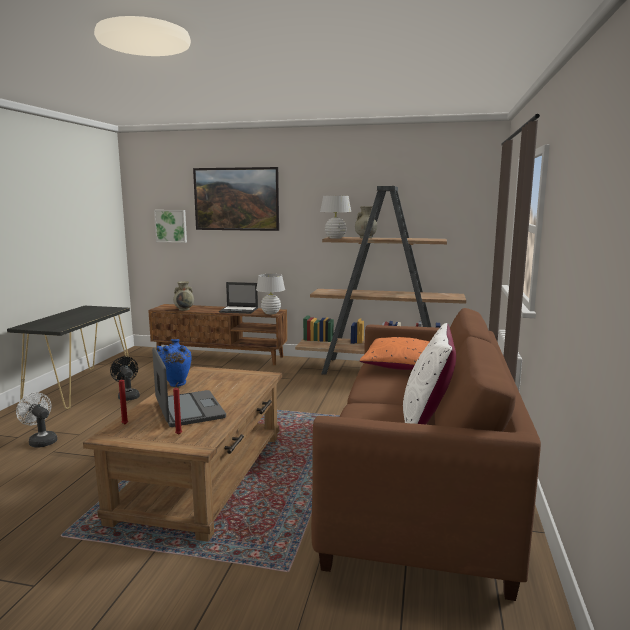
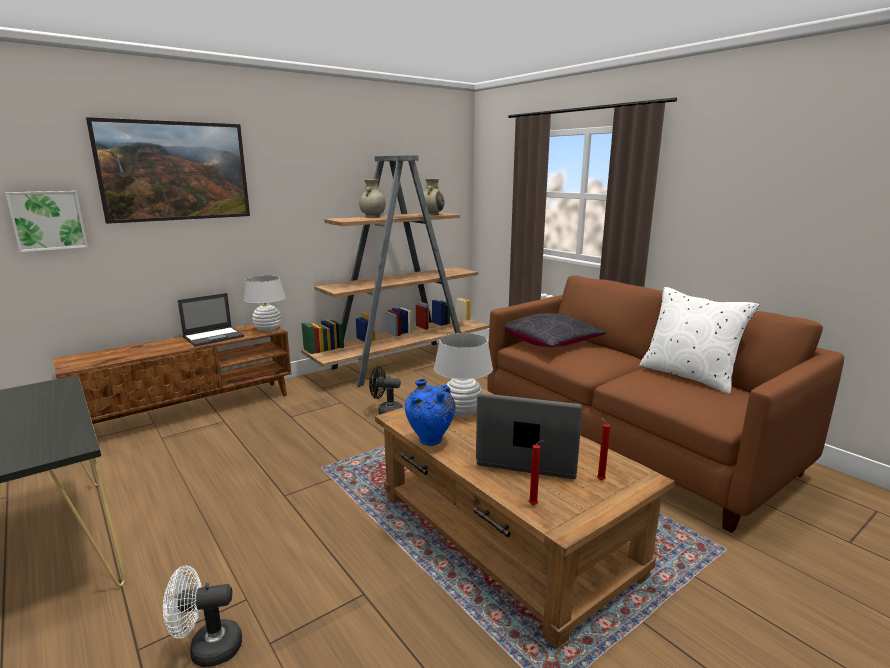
camera: 50 degrees left, 5 degrees up
black fan [110,356,140,401] -> black fan moved to [369,366,403,414]
beige vase [173,281,194,311] -> beige vase moved to [423,179,445,215]
white table lamp [320,196,351,239] -> white table lamp moved to [434,333,493,417]
orange pillow [359,337,430,370] -> black pillow [504,313,606,347]

